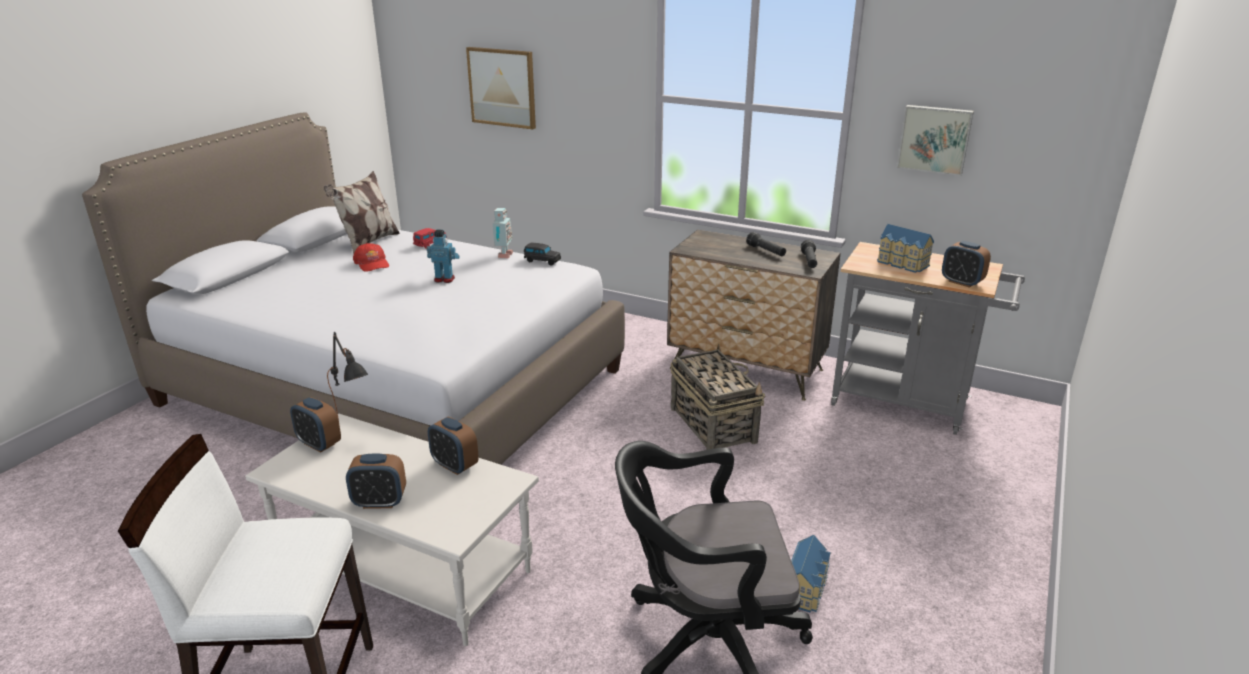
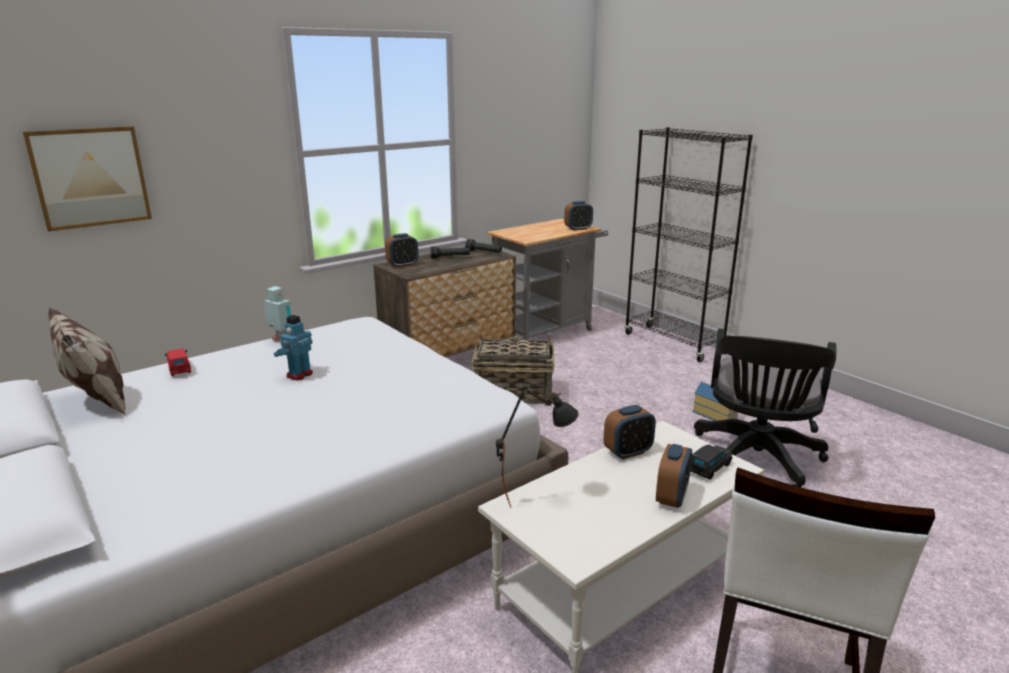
camera: 65 degrees left, 5 degrees down
alarm clock [290,397,341,452] -> alarm clock moved to [385,233,418,268]
red cap [353,243,389,272] -> none
black toy car [524,242,561,266] -> black toy car moved to [690,444,732,479]
toy house [877,224,934,273] -> none
picture [897,105,974,176] -> none
none -> black bookcase [625,127,753,362]

